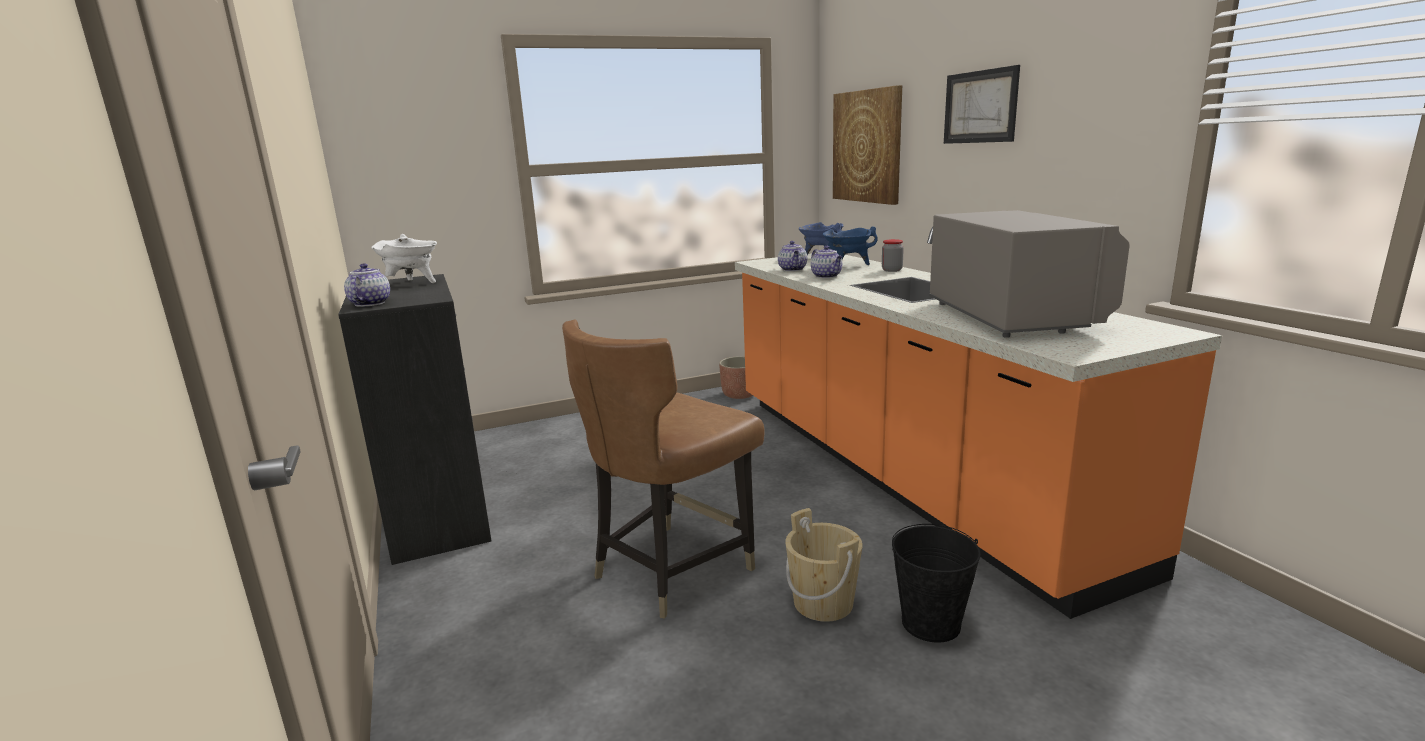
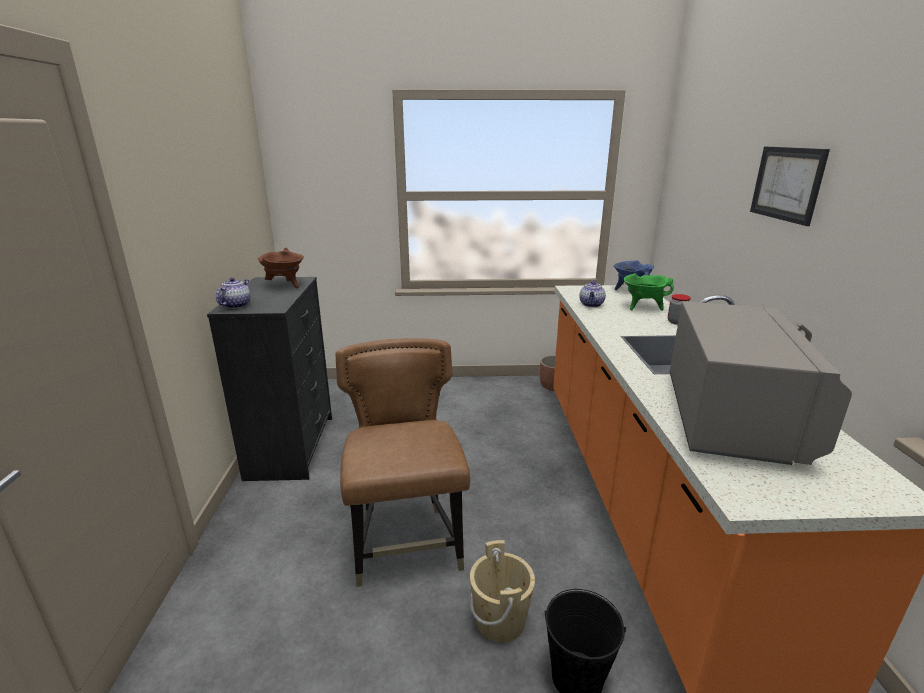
camera: 20 degrees right, 5 degrees up
white cooking pot [371,234,437,283] -> brown cooking pot [257,248,304,288]
brown chair [562,319,764,619] -> brown chair turned 105 degrees clockwise [336,338,470,587]
teapot [811,246,842,278] -> none
blue cooking pot [823,226,878,265] -> green cooking pot [624,273,674,311]
picture [833,85,902,205] -> none

